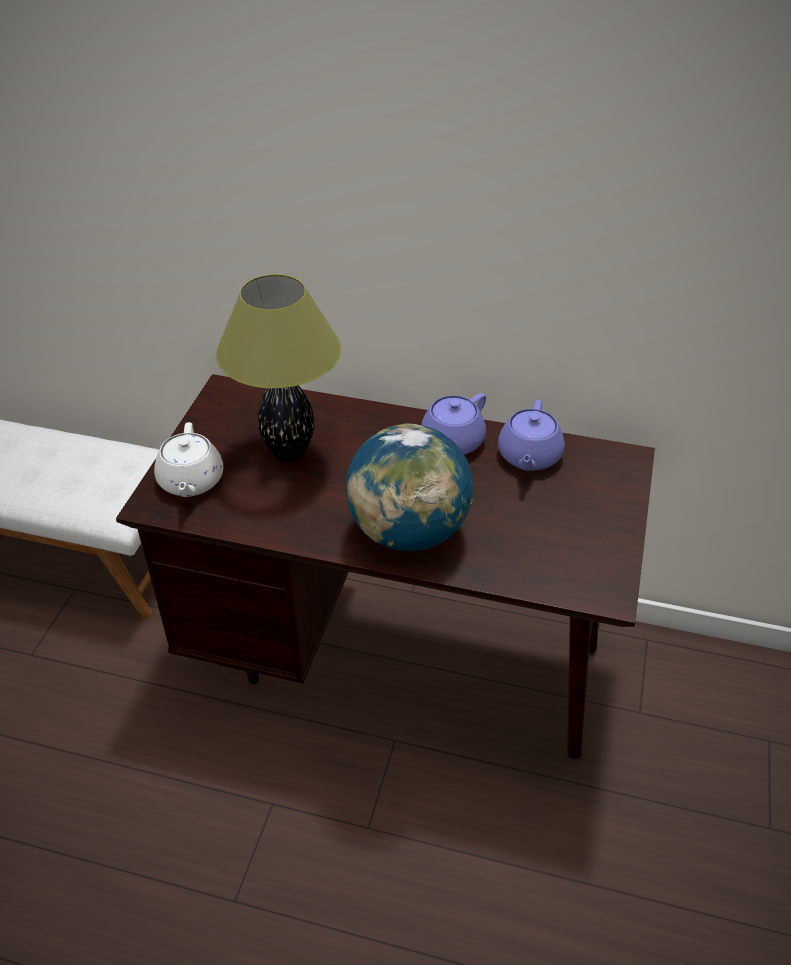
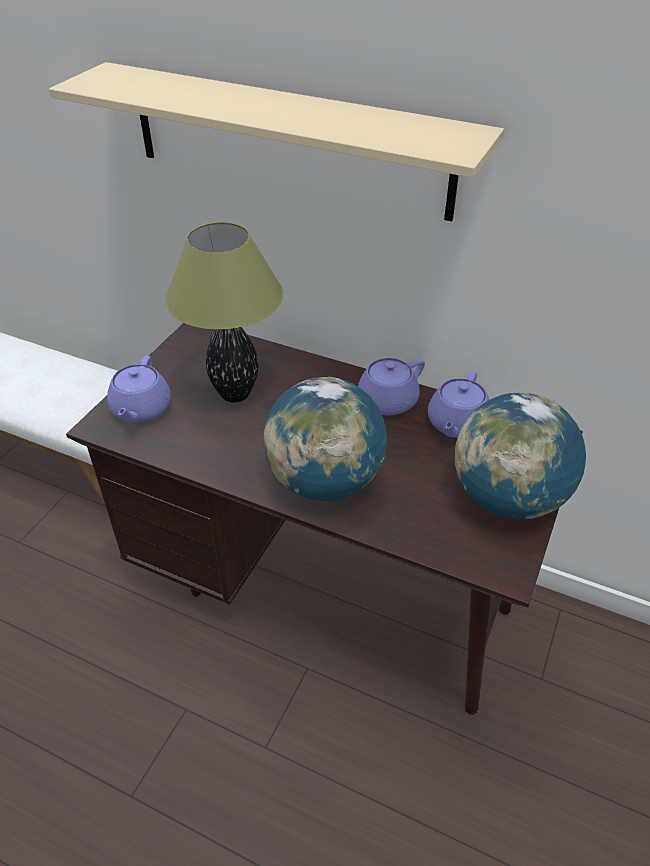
camera: 10 degrees right, 0 degrees up
white teapot [154,422,223,497] -> purple teapot [107,356,171,423]
none -> beige shelf [49,62,504,222]
none -> globe [455,393,586,519]

